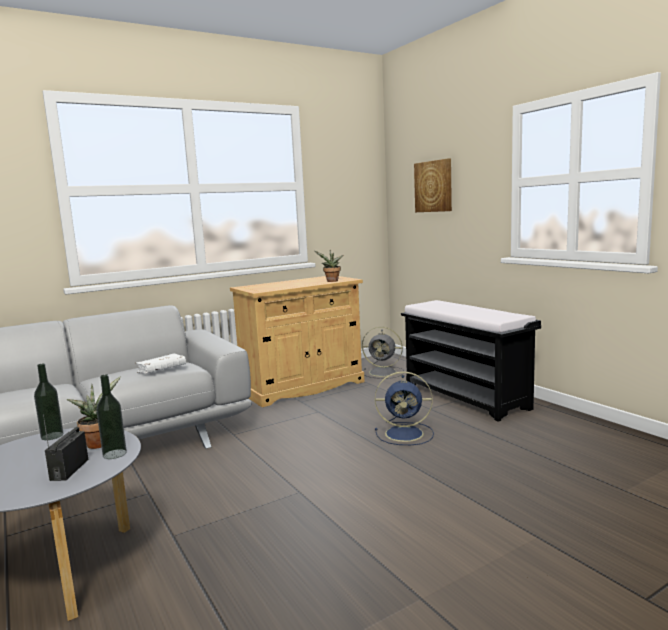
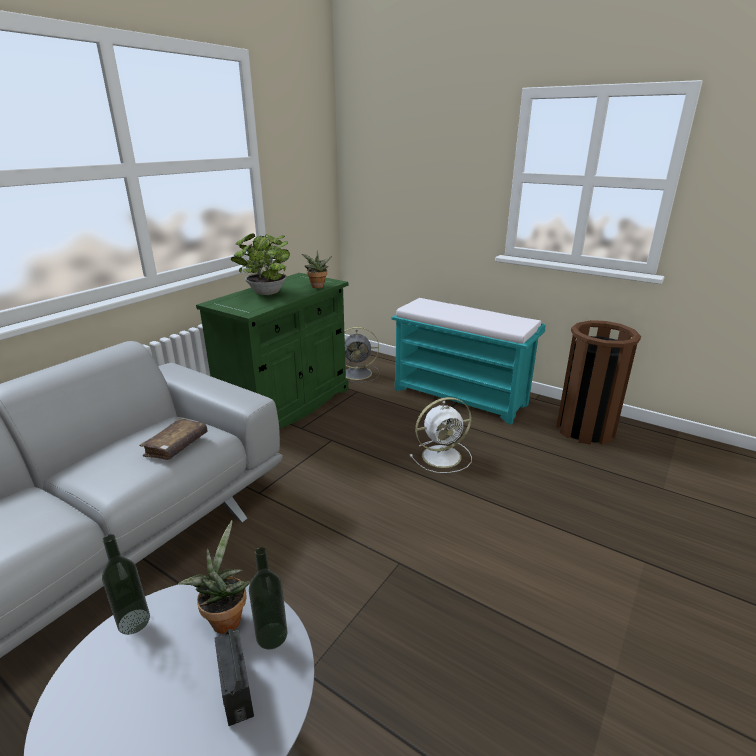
camera: 25 degrees left, 15 degrees up
white book [135,354,186,374] -> brown book [139,418,207,460]
beige cabinet [230,276,365,407] -> green cabinet [196,273,349,429]
blue fan [375,371,434,445] -> white fan [409,397,472,473]
black bench [401,300,541,422] -> turquoise bench [392,298,546,425]
picture [414,159,452,212] -> none
none -> potted plant [231,234,290,295]
none -> brown trash can [556,320,641,445]

